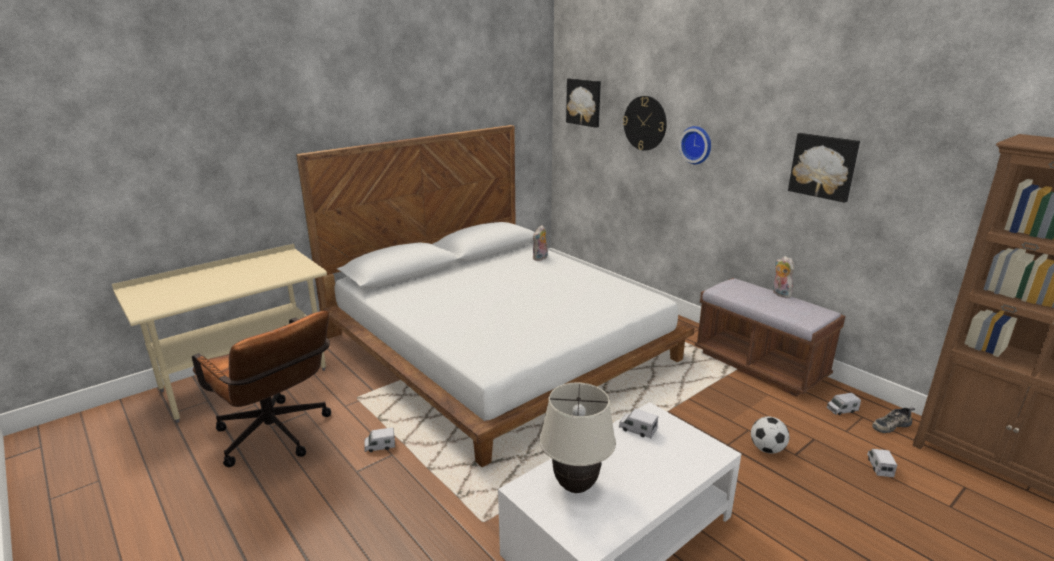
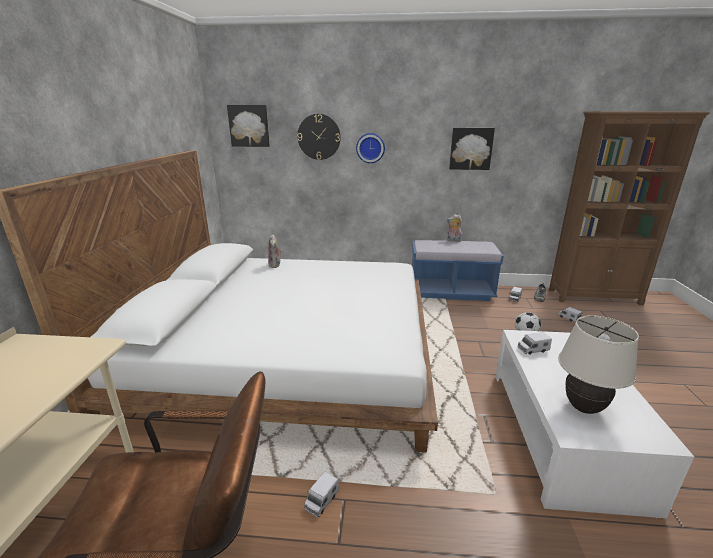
camera: 45 degrees left, 0 degrees up
brown bench [695,278,846,397] -> blue bench [412,240,504,301]

